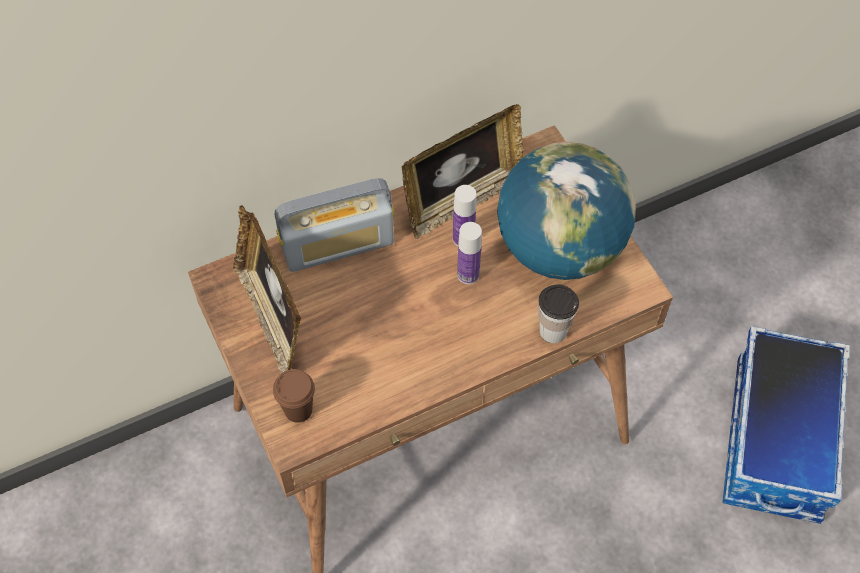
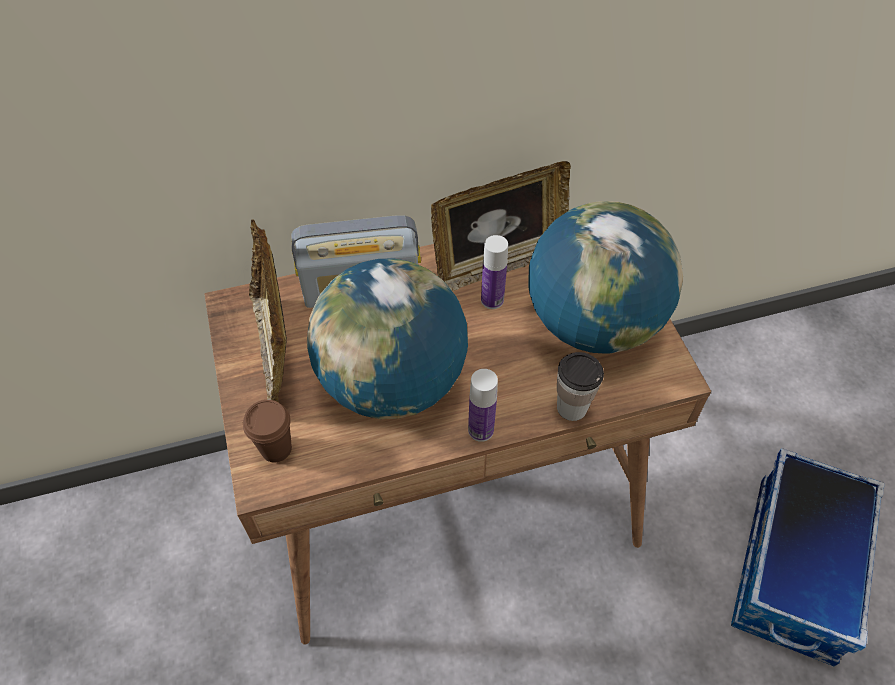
camera: 10 degrees right, 5 degrees down
bottle [457,222,482,284] -> bottle moved to [468,369,498,442]
none -> globe [307,259,468,419]

